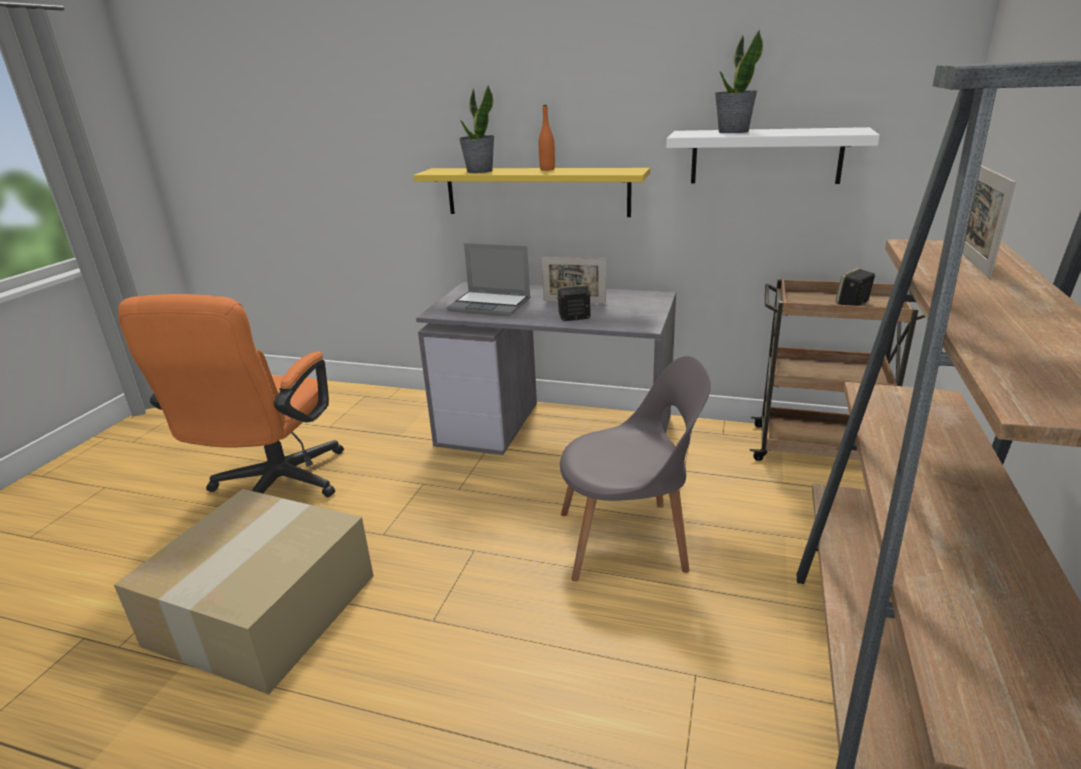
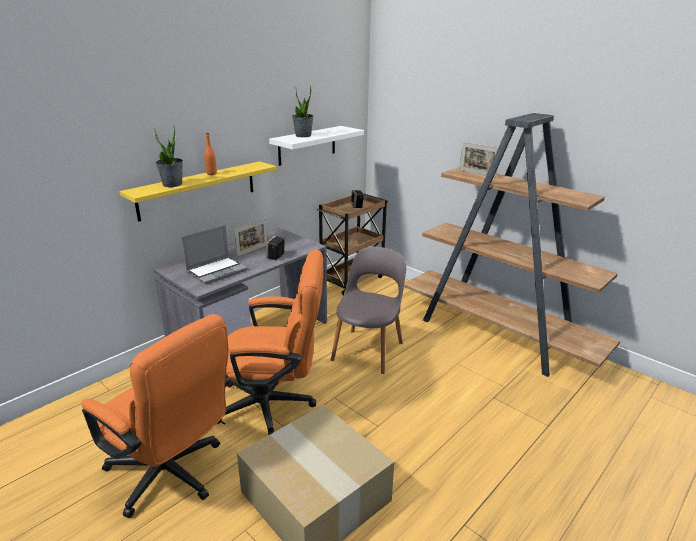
camera: 65 degrees left, 0 degrees up
none -> orange office chair [217,250,323,435]

